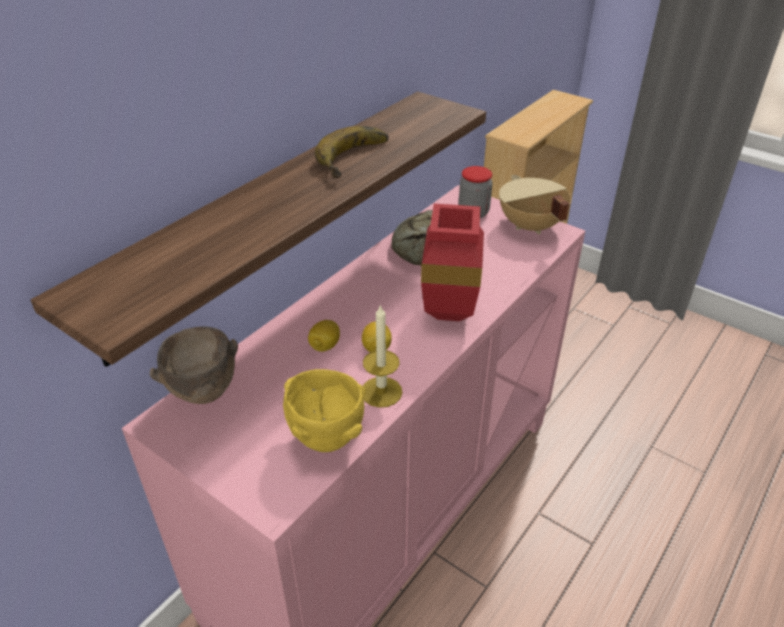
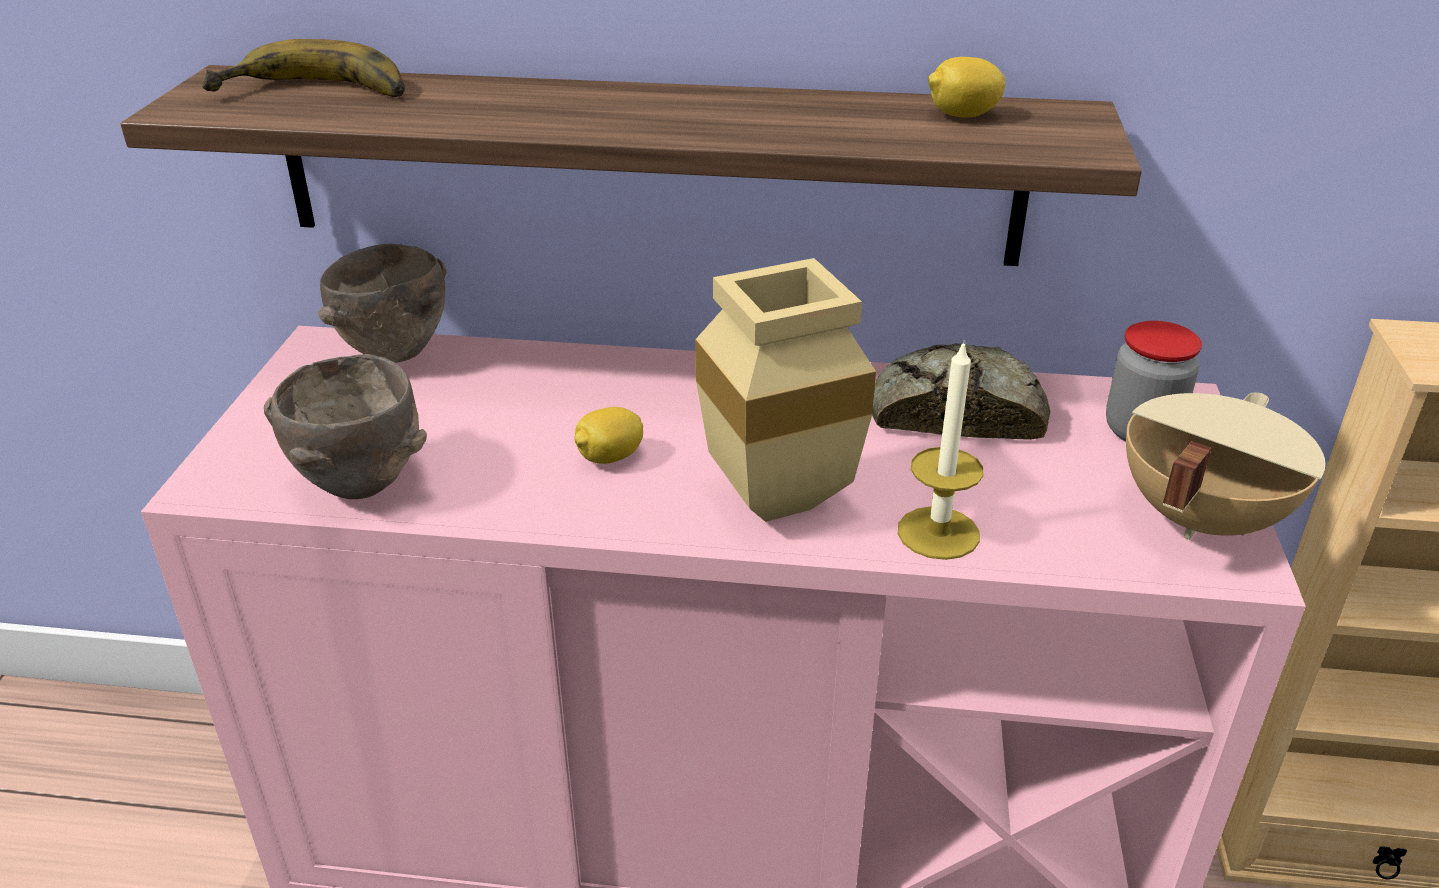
camera: 60 degrees right, 5 degrees down
yellow bowl [283,369,366,452] -> brown bowl [264,354,427,499]
lemon [308,320,340,352] -> lemon moved to [928,57,1005,118]
banana [315,126,388,178] -> banana moved to [202,39,405,97]
candle [363,304,402,408] -> candle moved to [898,340,983,560]
red vase [421,204,484,321] -> beige vase [695,258,876,522]

